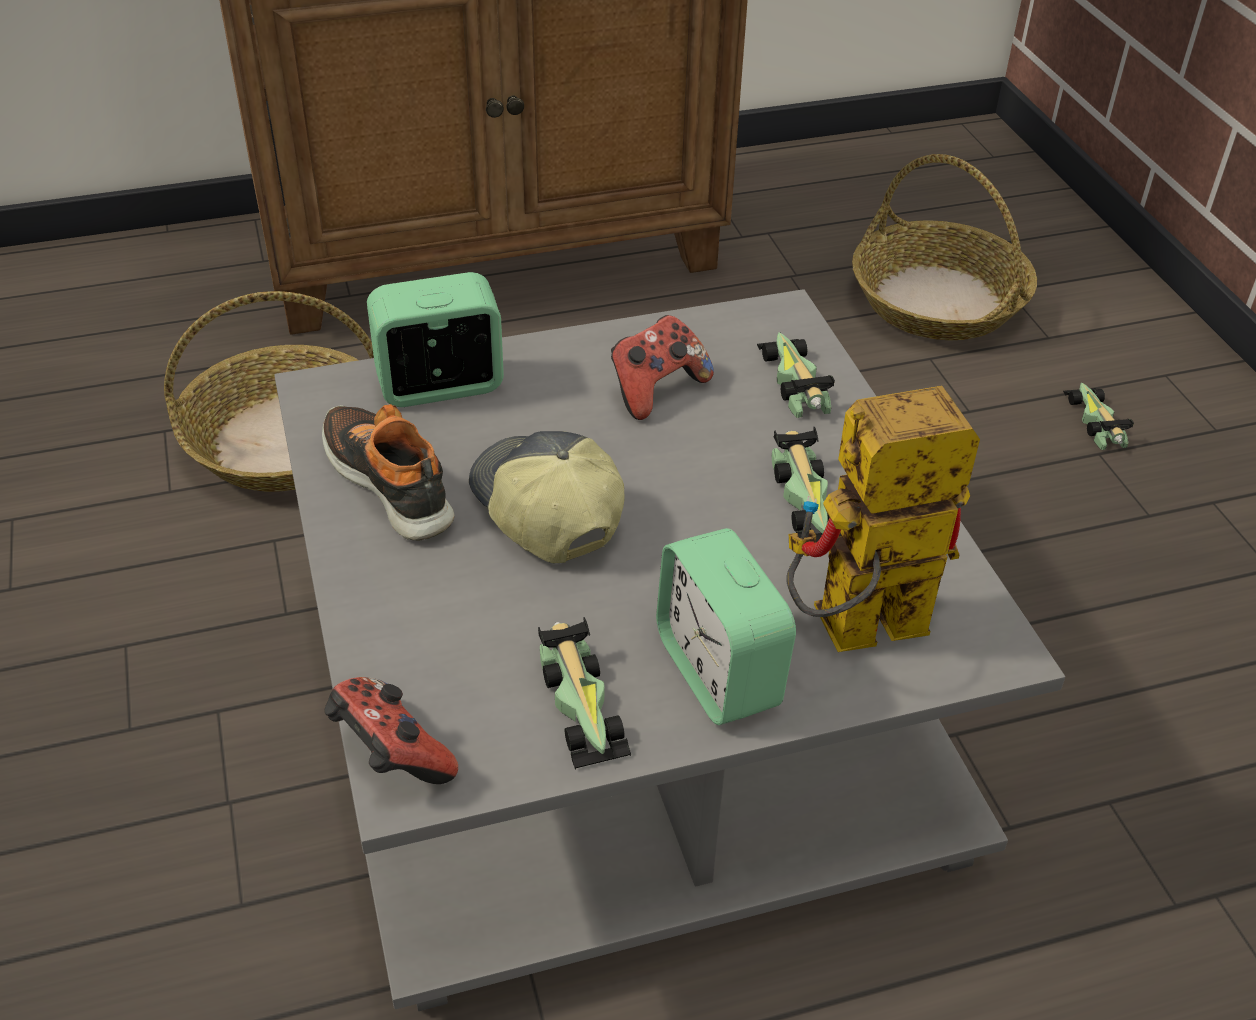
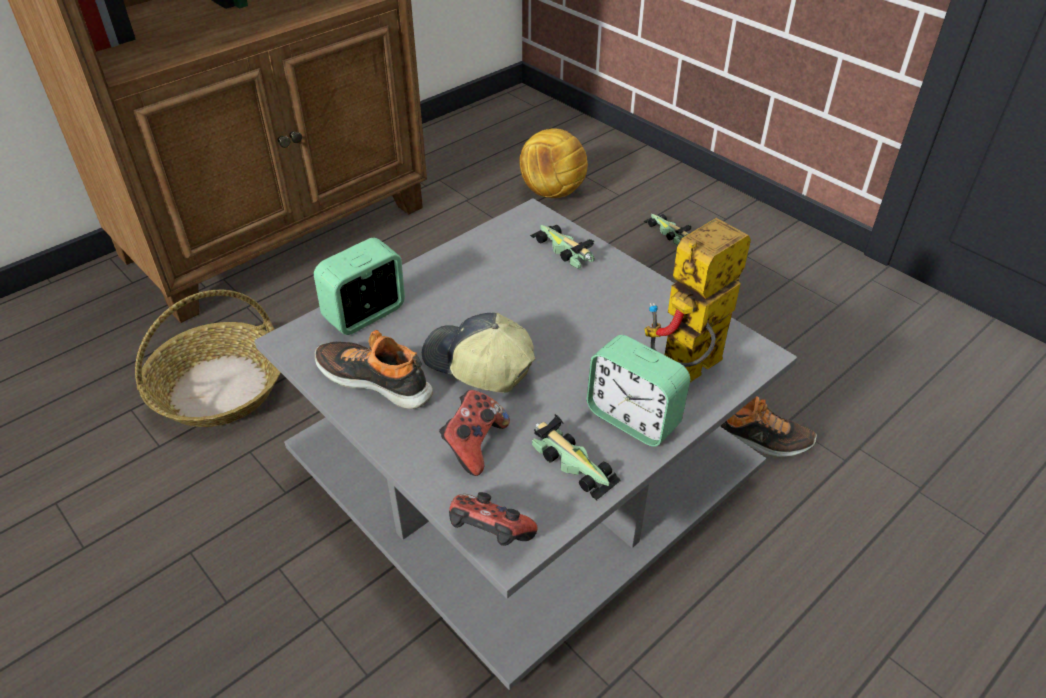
camera: 25 degrees left, 0 degrees up
game controller [611,315,714,420] -> game controller moved to [439,390,510,476]
toy car [772,427,841,542] -> none
basket [852,154,1037,341] -> football [520,128,588,198]
none -> shoe [720,396,817,457]

